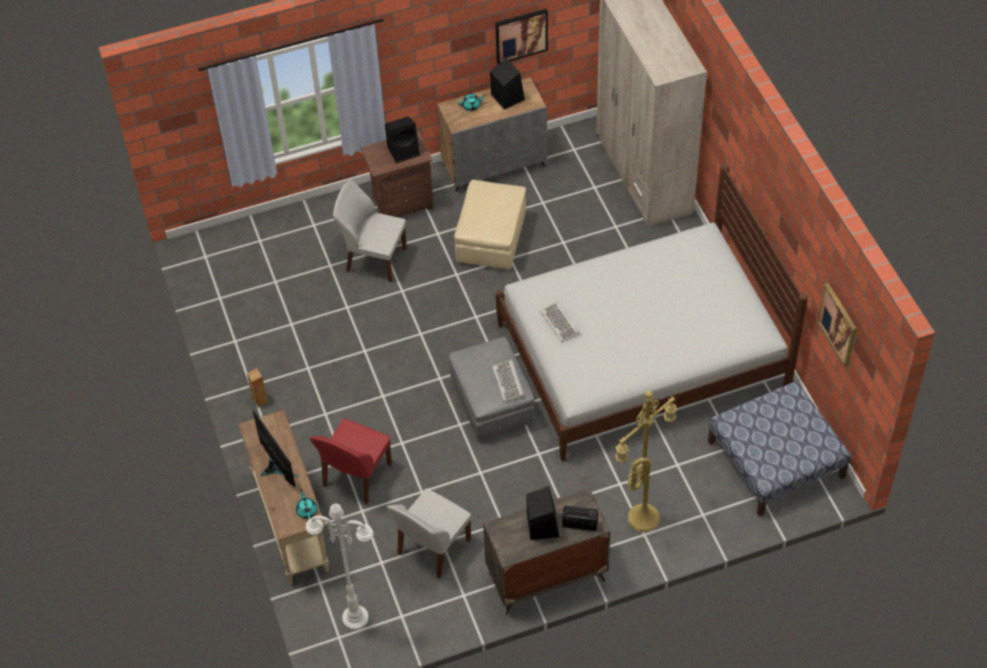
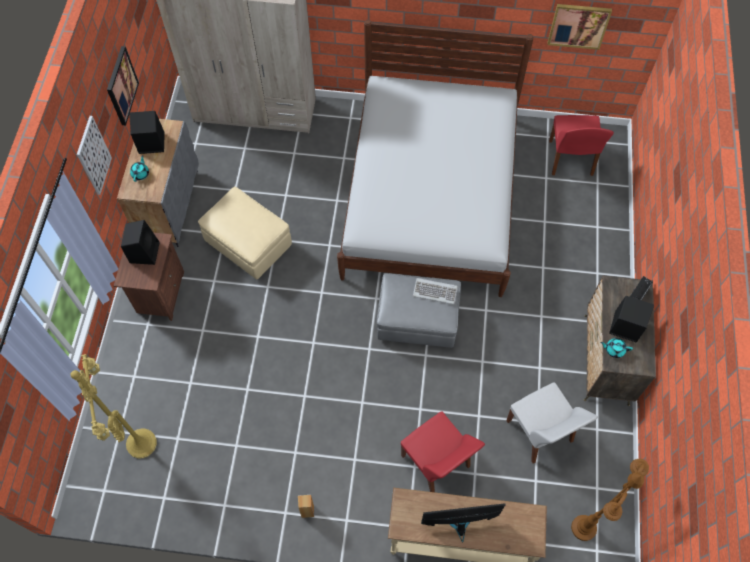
camera: 65 degrees left, 10 degrees up
turquoise teapot [296,489,317,520] -> turquoise teapot moved to [600,338,633,358]
white floor lamp [306,503,373,630] -> brown floor lamp [571,459,649,541]
white chair [333,180,407,282] -> none
keyboard [540,301,580,342] -> none
yellow floor lamp [615,391,677,533] -> yellow floor lamp moved to [70,354,157,458]
ottoman [708,381,851,517] -> red chair [549,115,614,176]
none -> picture [77,116,112,195]

